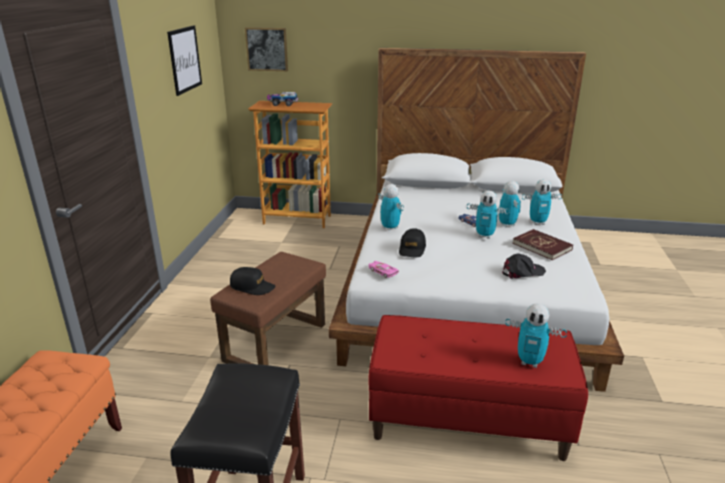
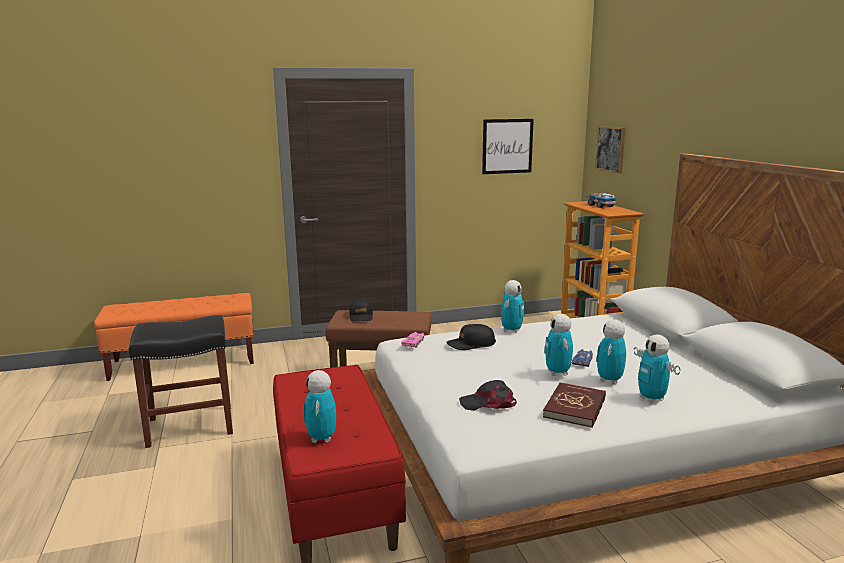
camera: 65 degrees right, 10 degrees down
toy robot [499,181,521,227] -> toy robot turned 150 degrees clockwise [596,319,626,384]
black cap [502,254,546,279] -> black cap turned 135 degrees clockwise [459,380,517,411]

